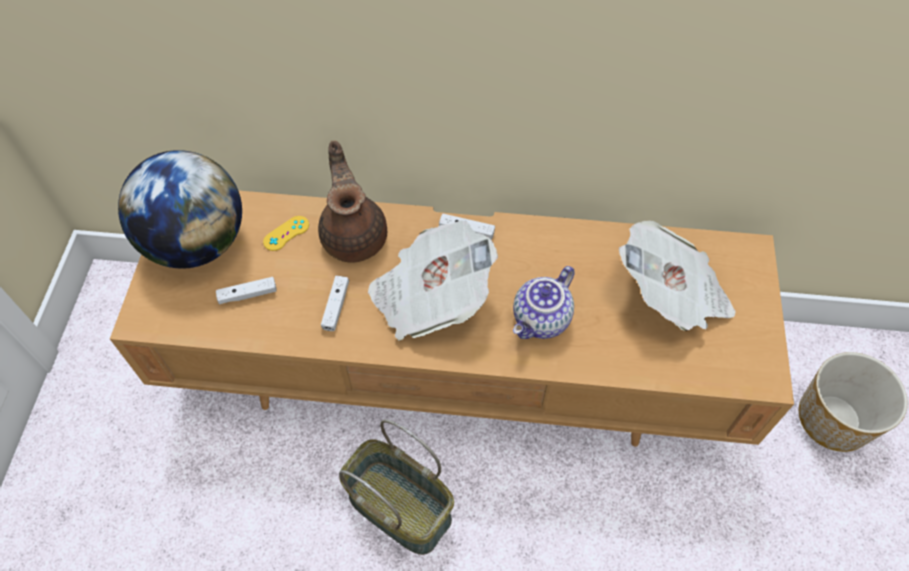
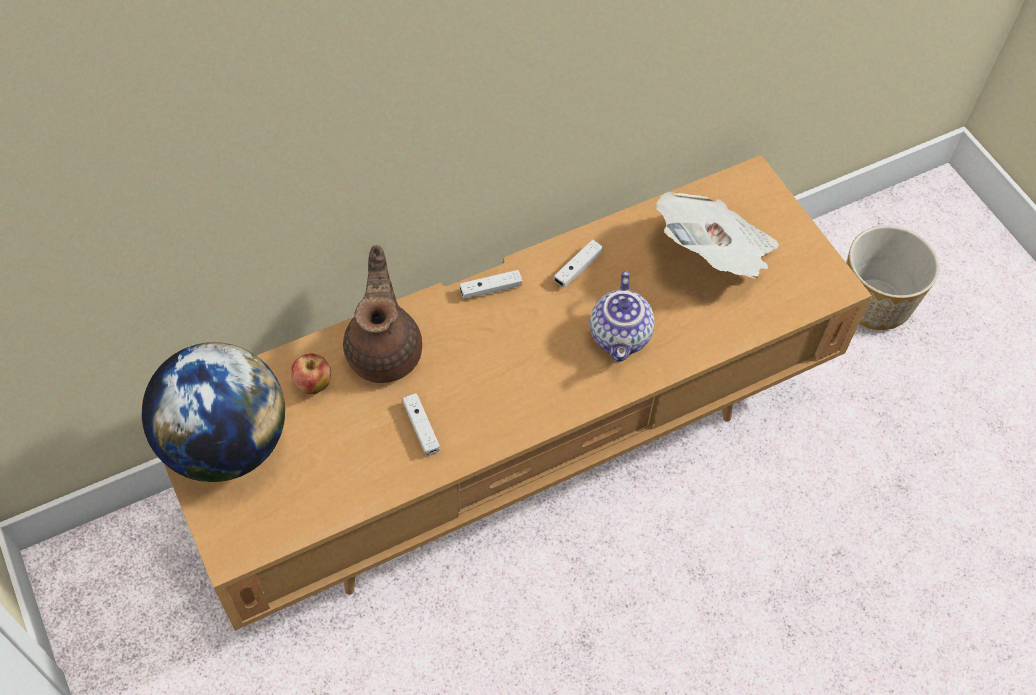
camera: 35 degrees left, 0 degrees up
white game controller [216,277,277,304] -> white game controller moved to [554,240,603,287]
yellow game controller [263,216,309,251] -> apple [291,353,331,394]
brown teapot [318,141,387,263] -> brown teapot turned 45 degrees clockwise [343,245,422,383]
basket [339,419,454,555] -> none
newspaper [368,220,498,341] -> none

